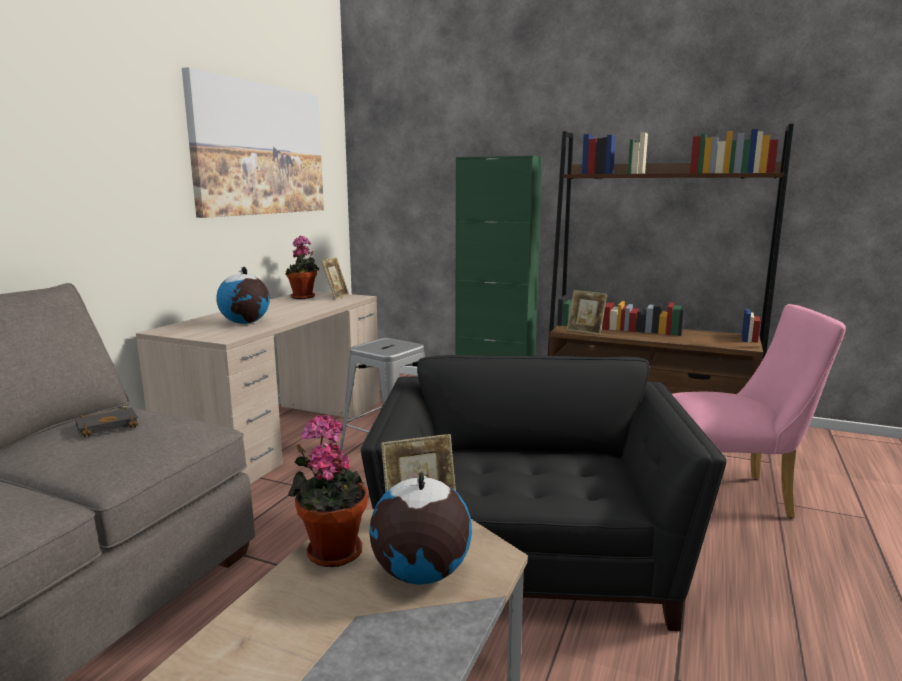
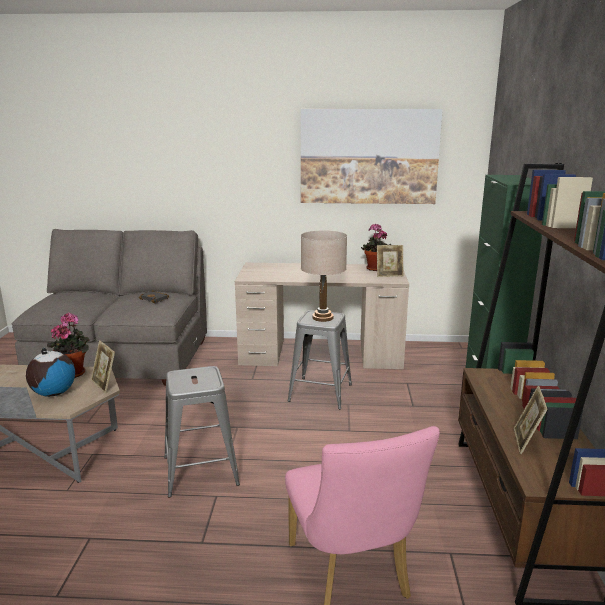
camera: 70 degrees right, 5 degrees up
globe [217,267,270,324] -> none
black armchair [361,355,727,631] -> grey stool [164,366,240,498]
picture frame [567,290,608,335] -> picture frame moved to [514,386,548,454]
none -> beige table lamp [301,231,347,322]

